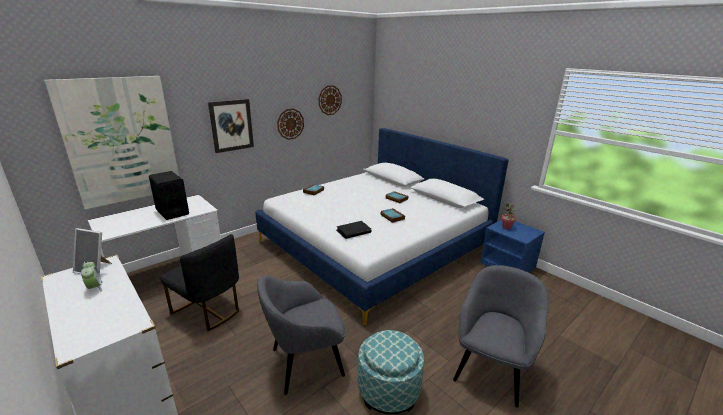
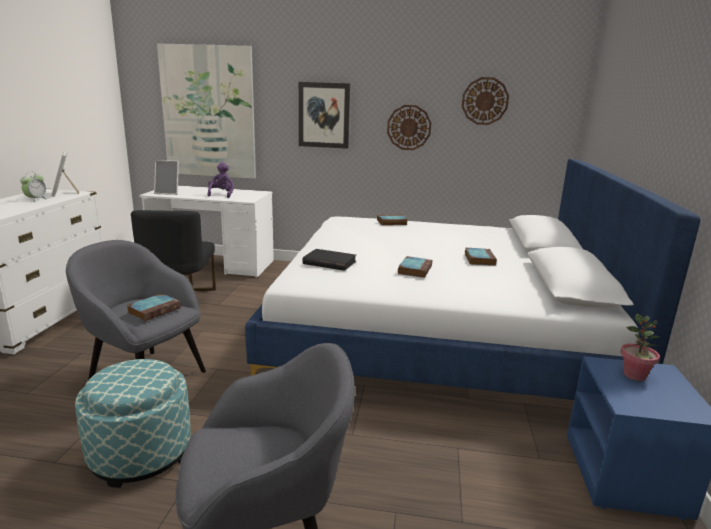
camera: 50 degrees right, 5 degrees down
black speaker [149,171,189,220] -> purple plush toy [208,162,234,198]
none -> book [127,294,181,321]
none -> picture frame [154,160,179,195]

